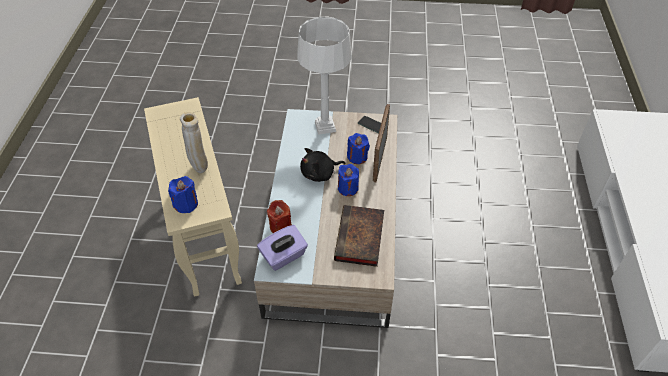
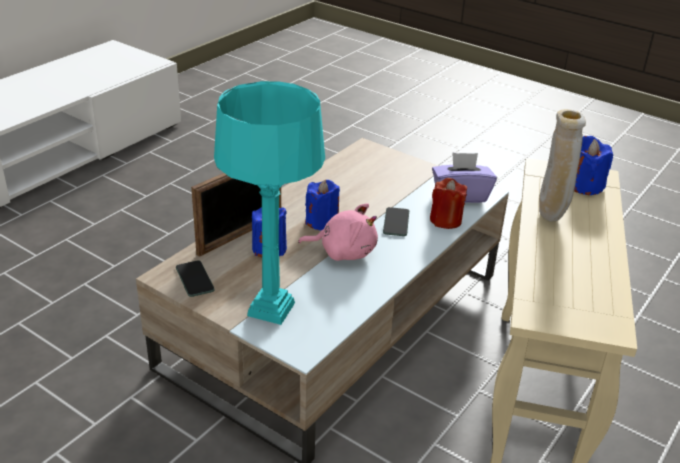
camera: 150 degrees left, 15 degrees down
white table lamp [297,16,352,135] -> turquoise table lamp [214,81,325,325]
black plush toy [300,148,345,182] -> pink plush toy [298,203,378,261]
book [334,205,384,267] -> none
none -> phone [383,207,409,236]

